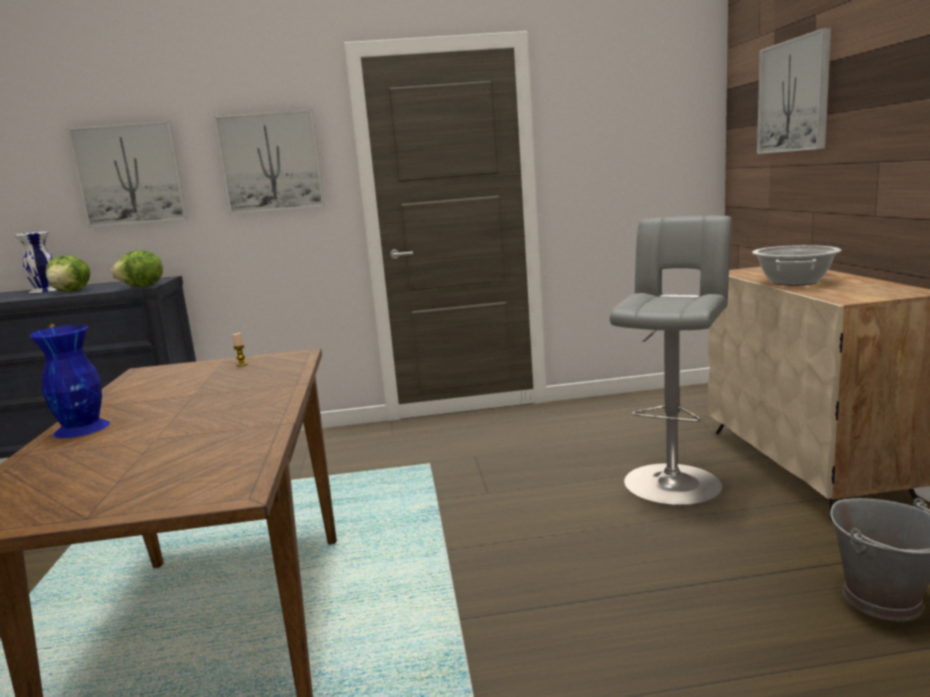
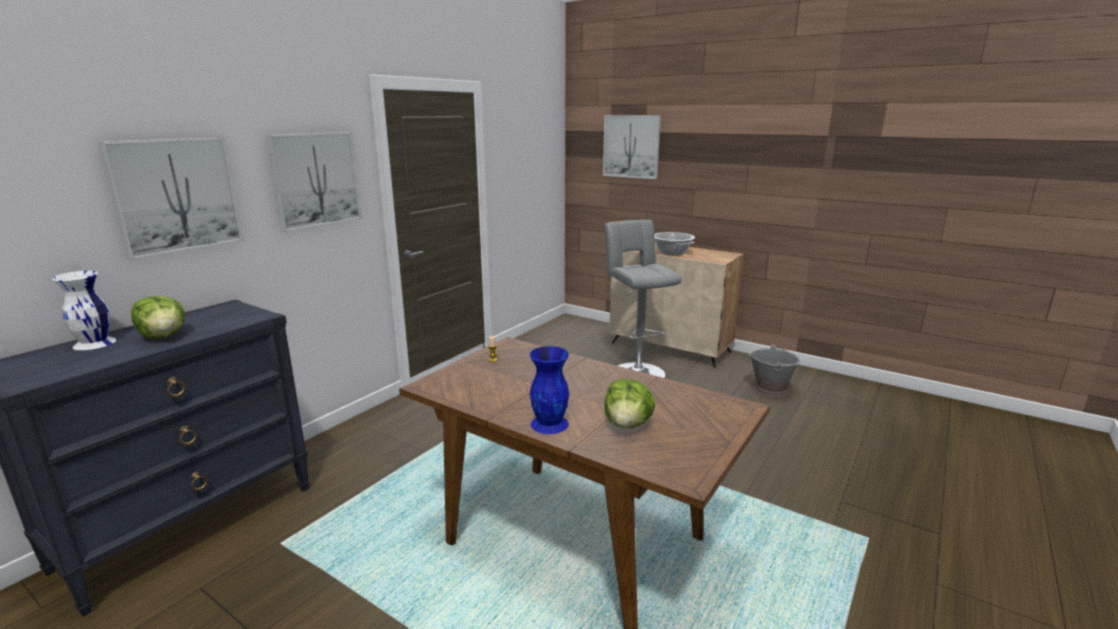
camera: 50 degrees left, 5 degrees up
lettuce [111,250,163,287] -> lettuce moved to [604,379,655,428]

